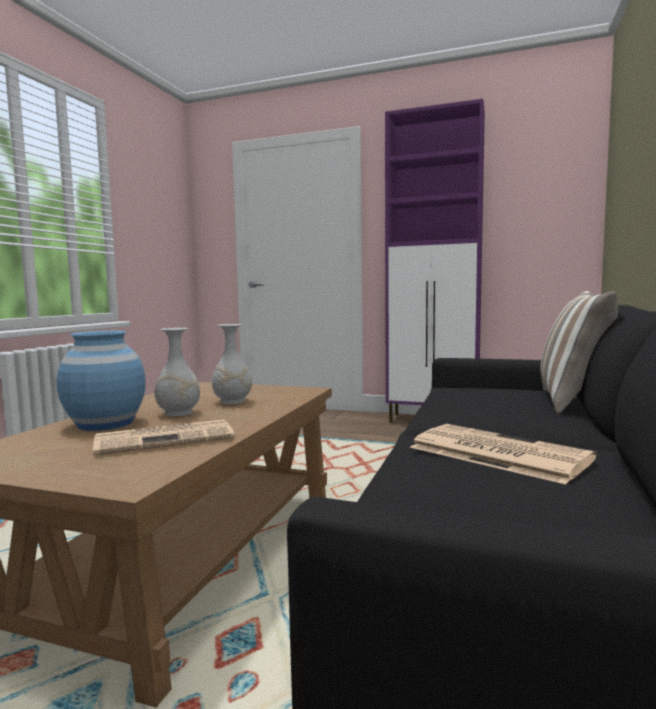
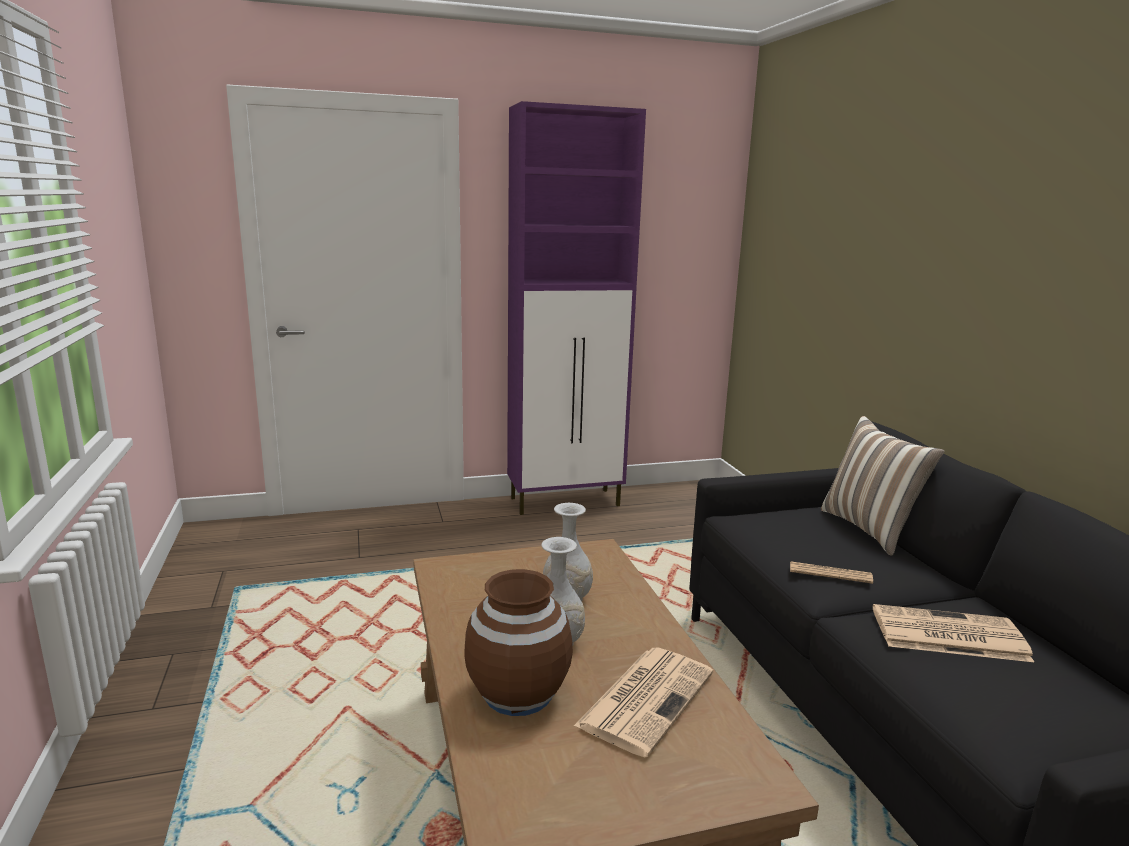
camera: 35 degrees left, 10 degrees up
blue vase [57,331,146,431] -> brown vase [464,569,573,716]
none -> newspaper [790,561,873,584]

